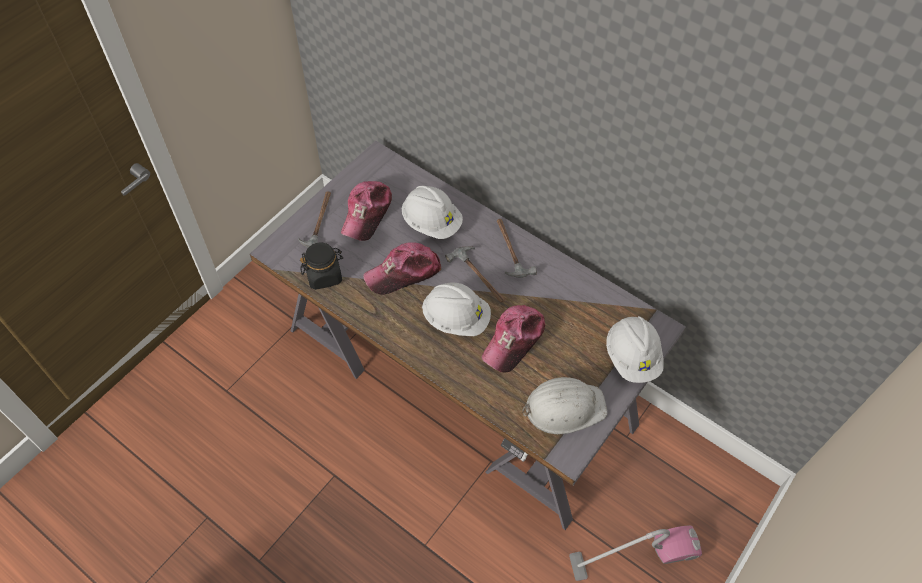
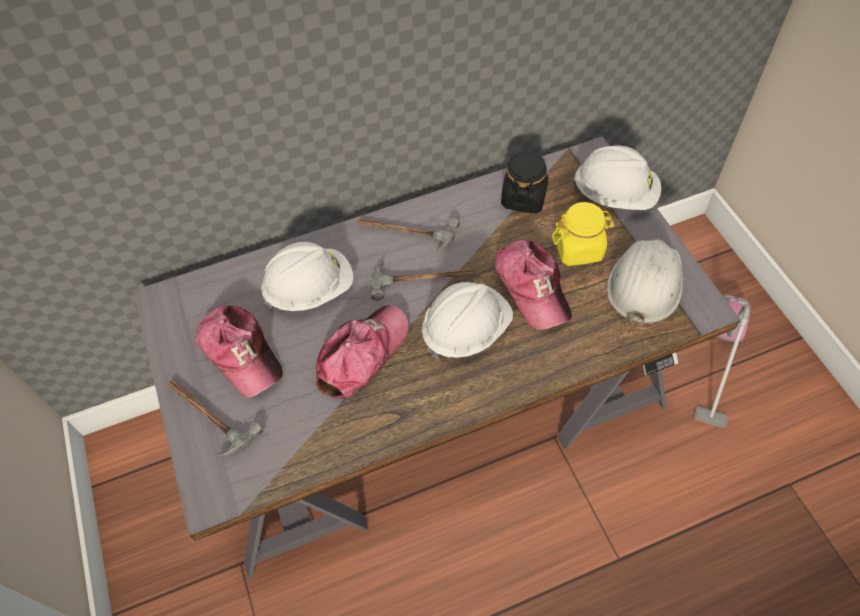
camera: 55 degrees left, 0 degrees up
black jar [300,242,344,290] -> black jar moved to [501,149,548,213]
cap [363,242,441,295] -> cap turned 150 degrees counterclockwise [316,305,408,399]
none -> yellow jar [552,202,614,266]

